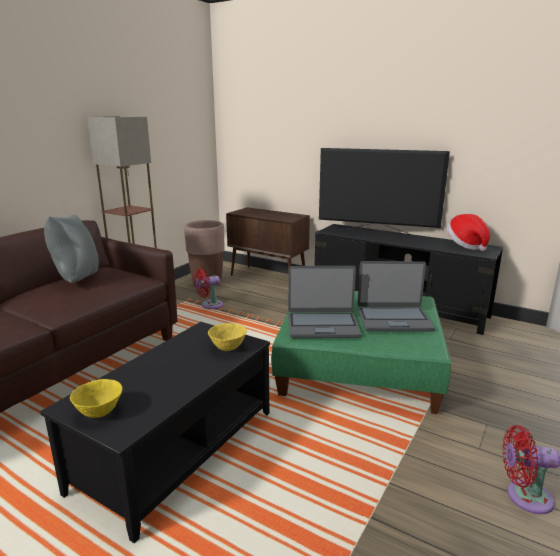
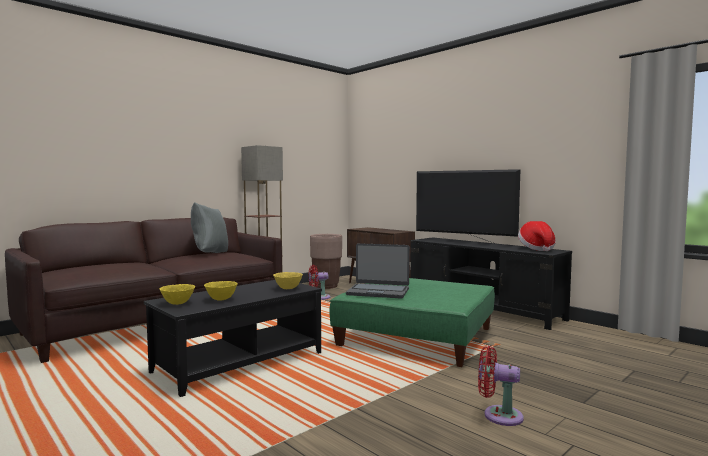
camera: 15 degrees right, 15 degrees down
laptop [358,261,435,332] -> none
none -> yellow bowl [204,281,238,301]

